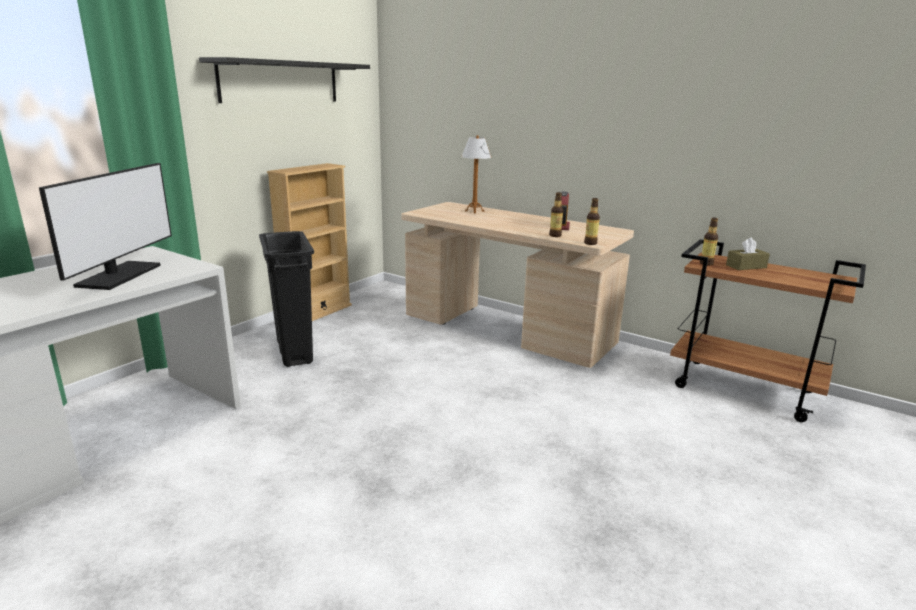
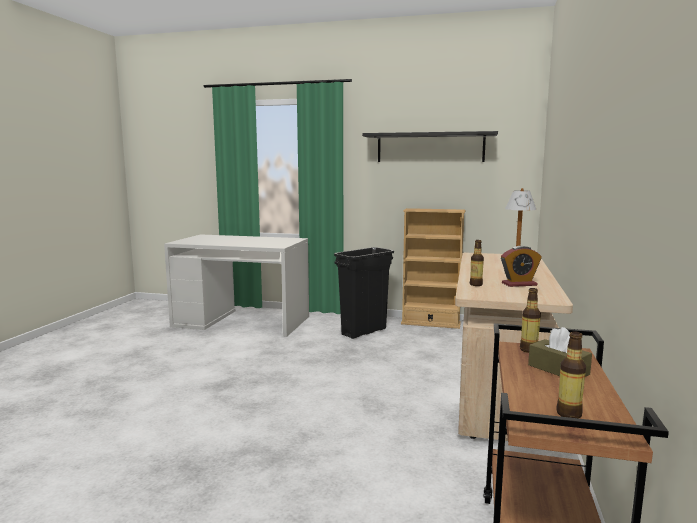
camera: 70 degrees right, 10 degrees down
monitor [39,163,172,290] -> none
bottle [584,198,600,245] -> bottle moved to [556,331,586,419]

